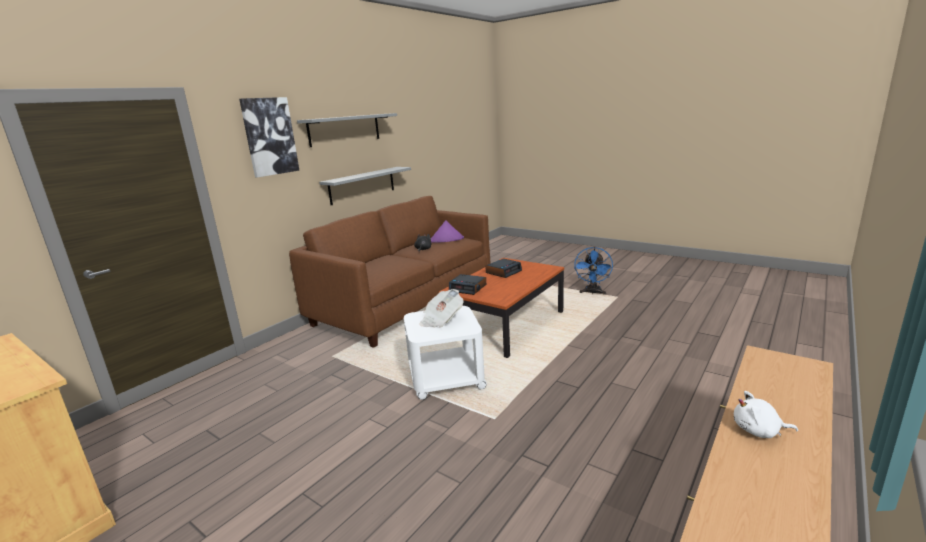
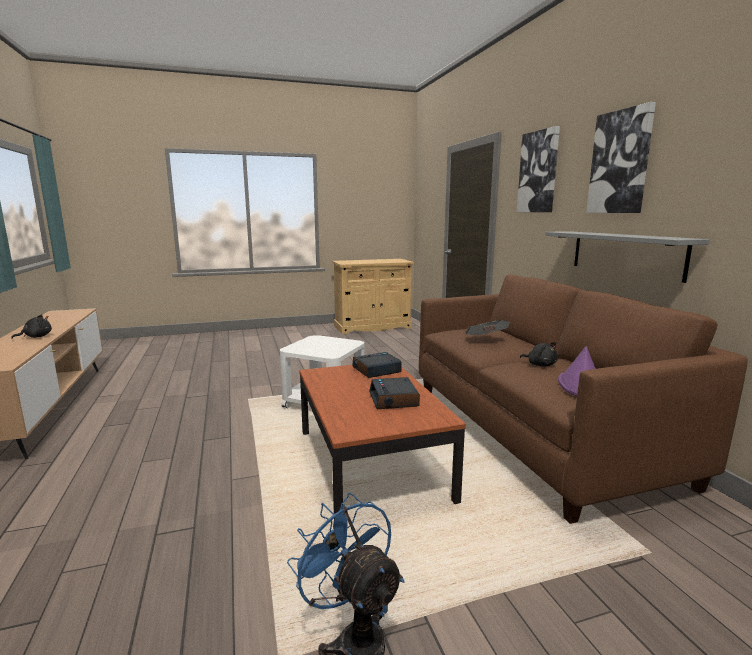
camera: 125 degrees right, 5 degrees down
grey shelf [297,113,397,147] -> picture [586,102,656,213]
newspaper [419,289,463,328] -> newspaper moved to [465,320,510,335]
white plush toy [734,391,798,438] -> black plush toy [11,314,52,339]

